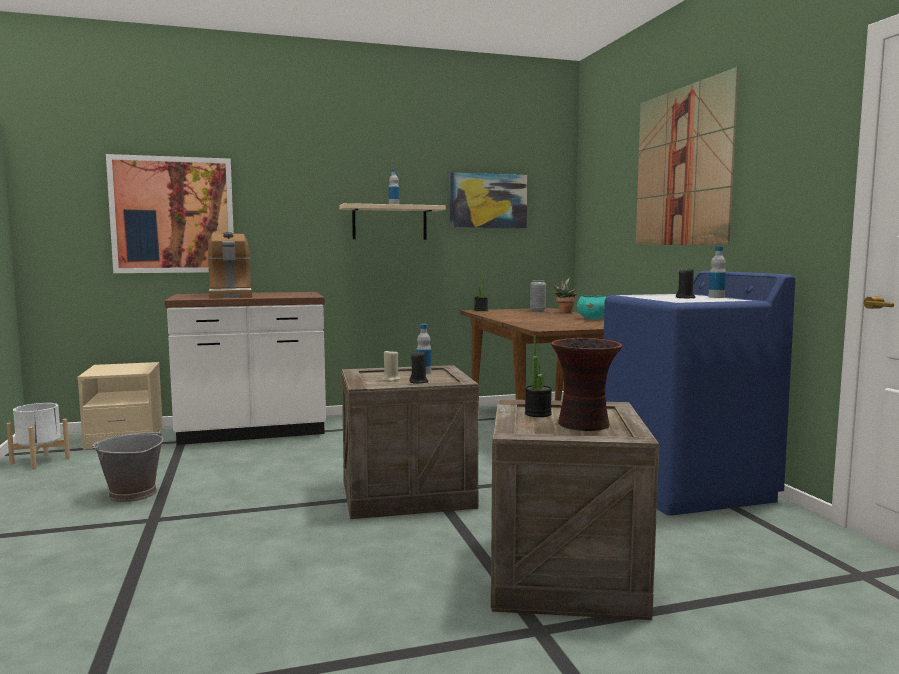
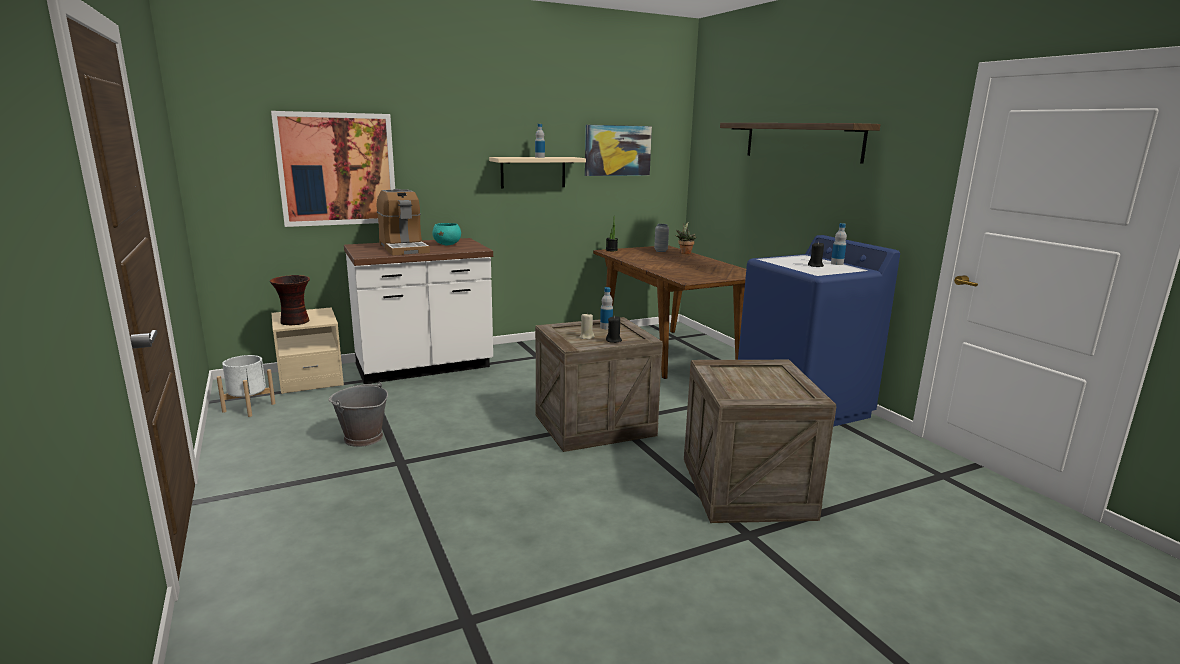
camera: 10 degrees left, 10 degrees up
potted plant [525,335,552,417] -> none
vase [551,338,622,431] -> vase moved to [270,275,310,325]
turquoise bowl [577,296,606,320] -> turquoise bowl moved to [432,223,461,245]
picture [636,67,739,245] -> shelf [720,123,881,164]

